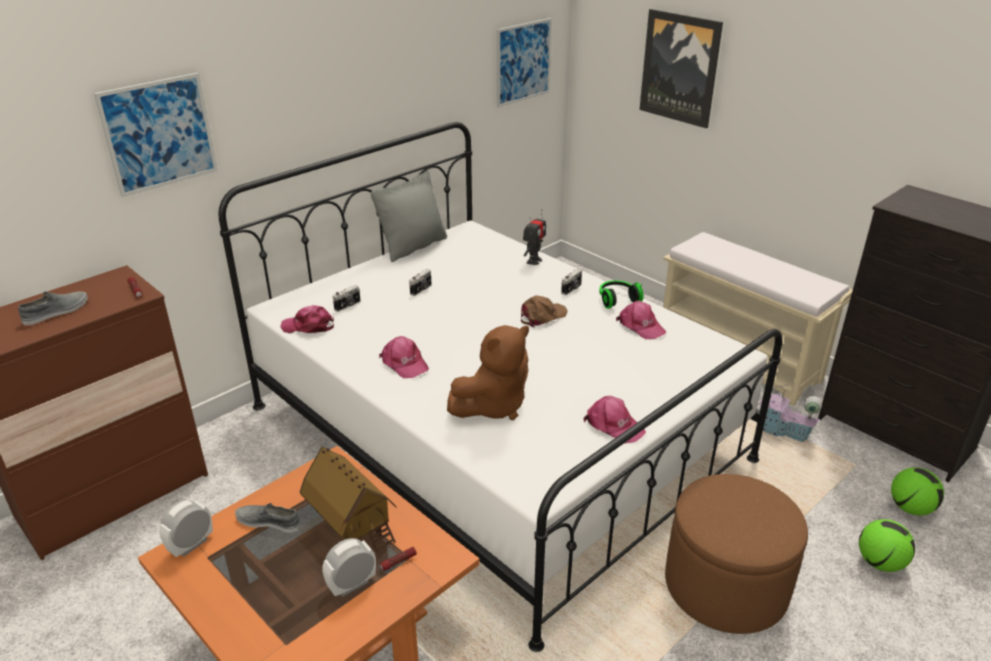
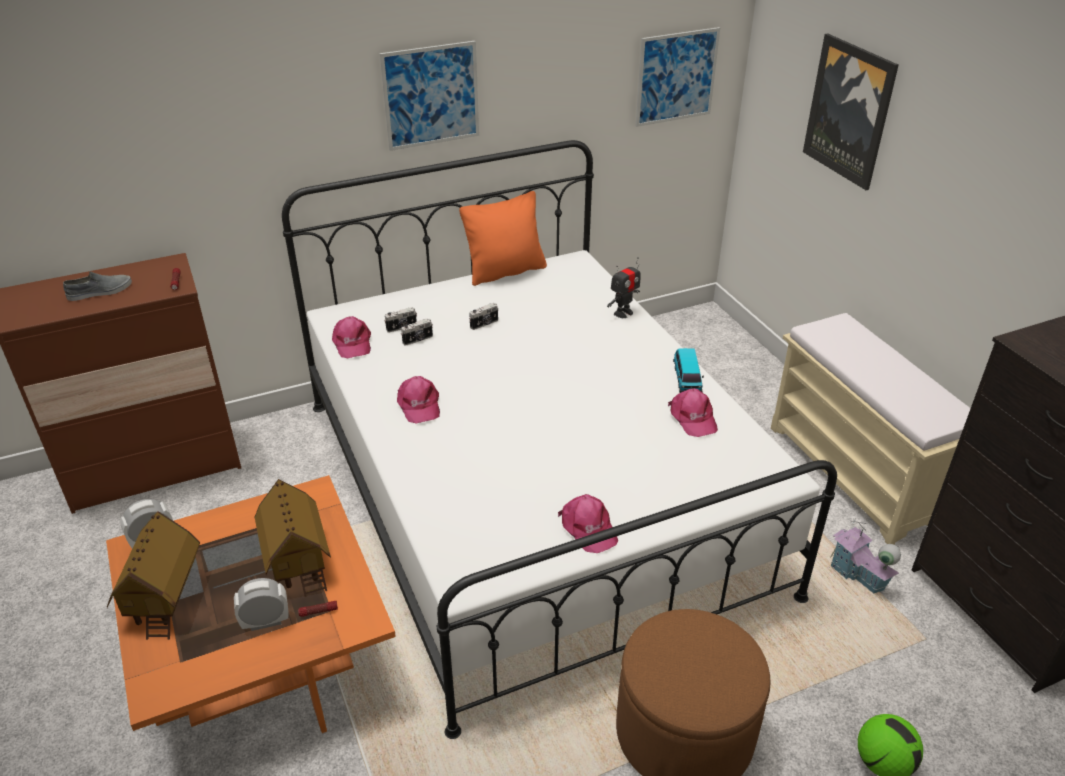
camera: 20 degrees right, 5 degrees up
picture [94,73,218,197] -> picture moved to [380,41,479,151]
grey shoe [235,503,301,533] -> none
pink cap [280,305,334,333] -> pink cap turned 135 degrees counterclockwise [332,316,371,358]
grey pillow [371,171,447,262] -> orange pillow [459,191,547,286]
brown plush toy [447,325,529,420] -> none
brown cap [521,295,568,328] -> none
camera [561,269,582,295] -> camera moved to [401,318,433,346]
headphones [599,280,643,309] -> toy car [673,348,704,393]
football [891,467,944,516] -> none
none -> toy house [107,511,200,640]

